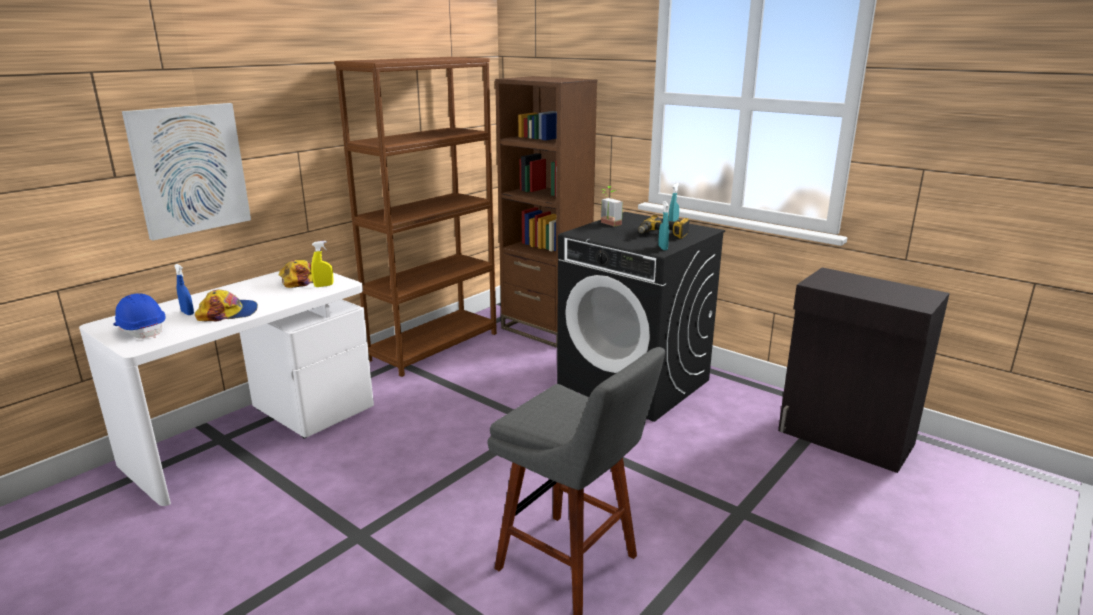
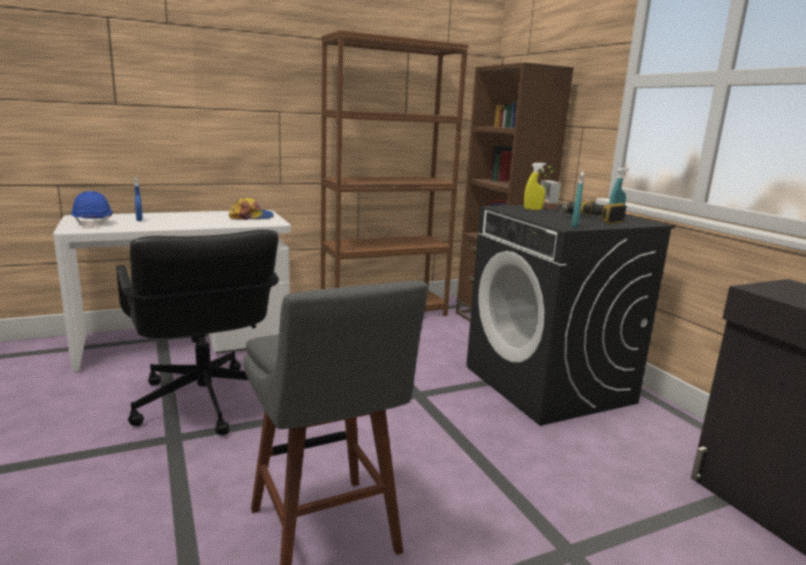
camera: 25 degrees right, 5 degrees down
picture [122,103,251,241] -> none
cap [195,289,258,321] -> none
yellow spray bottle [311,241,333,287] -> yellow spray bottle moved to [524,163,546,210]
none -> black office chair [116,230,279,435]

